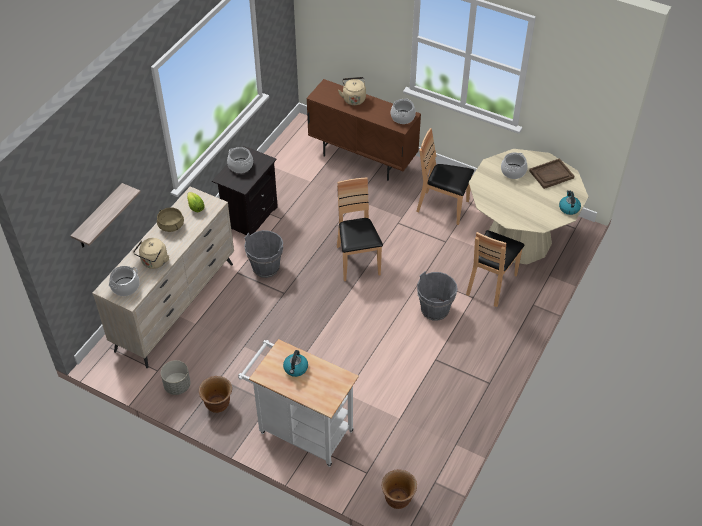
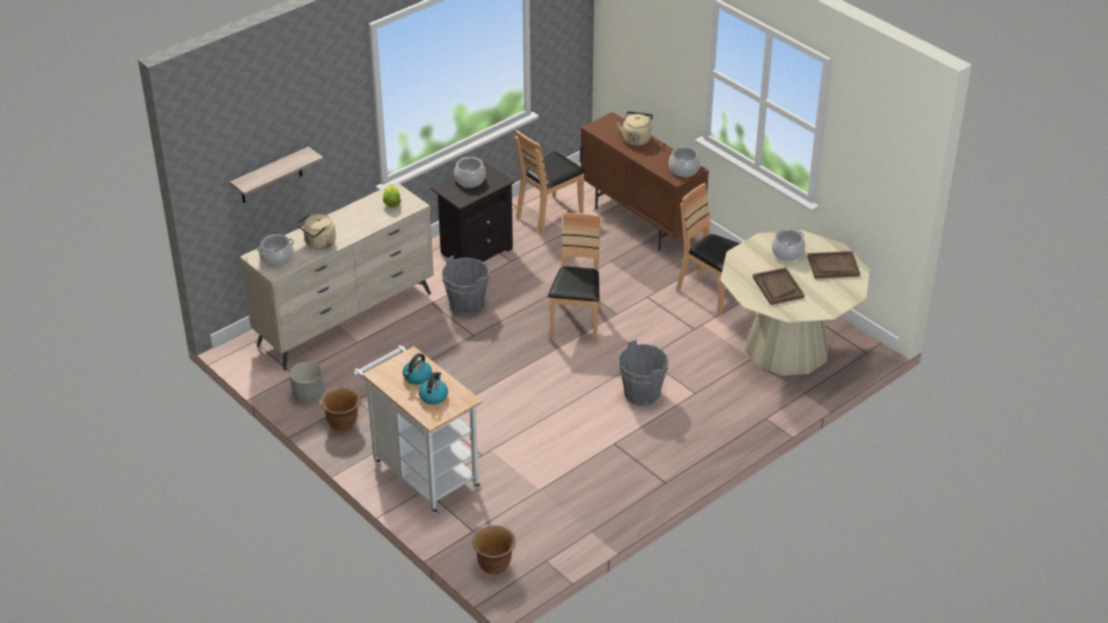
camera: 20 degrees right, 10 degrees down
beige cooking pot [157,207,184,232] -> none
brown chair [466,230,524,307] -> brown chair moved to [514,130,586,235]
kettle [559,190,581,215] -> kettle moved to [418,372,448,405]
none -> brown tray [753,267,805,305]

